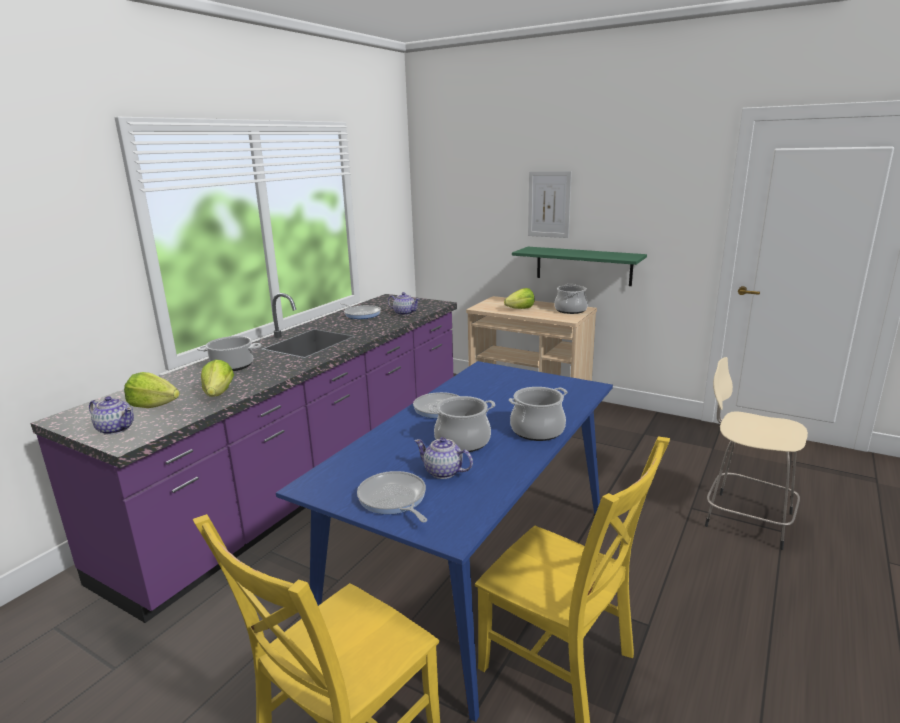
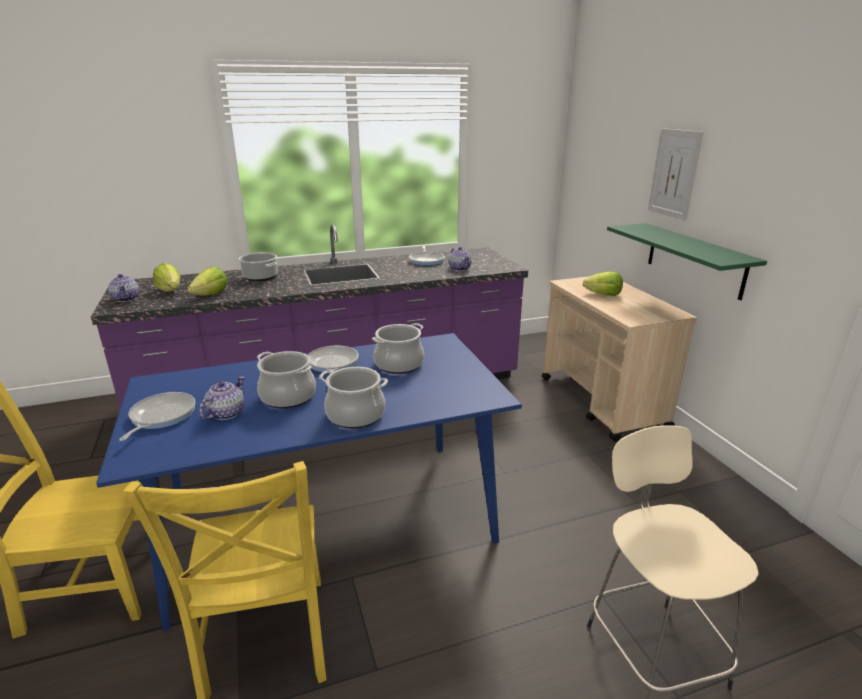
camera: 40 degrees right, 5 degrees up
teapot [415,437,473,479] -> teapot turned 45 degrees clockwise [199,376,244,420]
cooking pot [554,284,588,314] -> cooking pot moved to [372,323,424,374]

